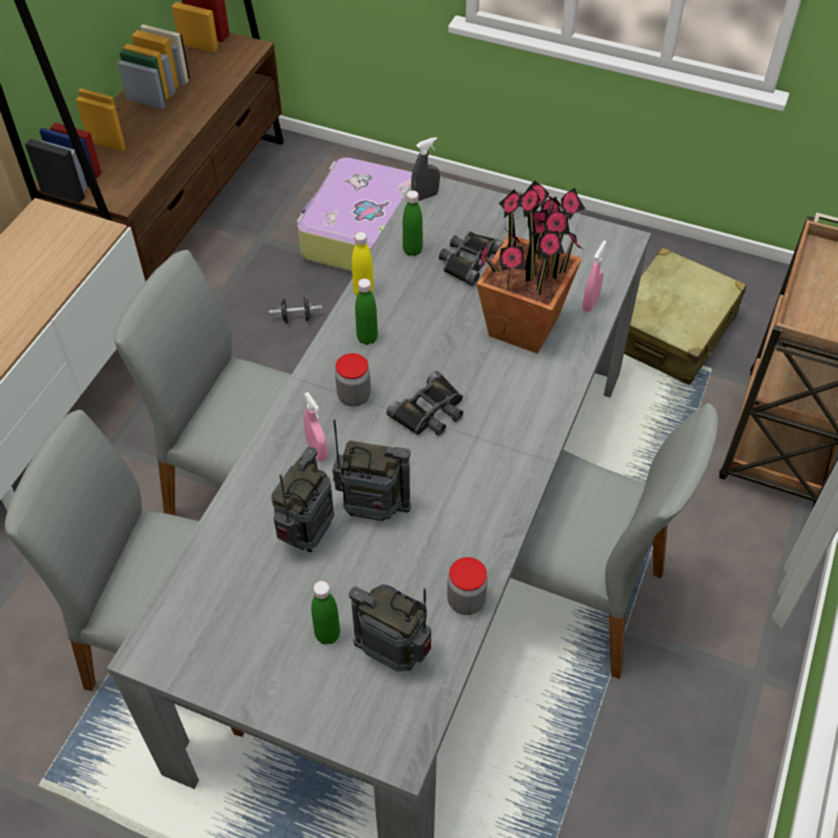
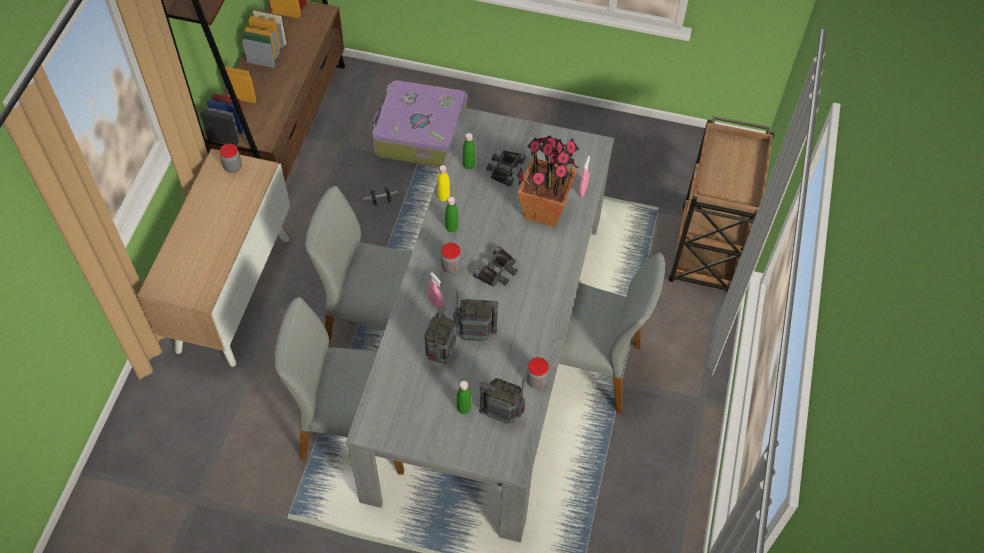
camera: 10 degrees left, 5 degrees up
grey spray bottle [411,137,440,201] -> none
beige suitcase [624,248,747,385] -> none
none -> jar [220,144,242,173]

